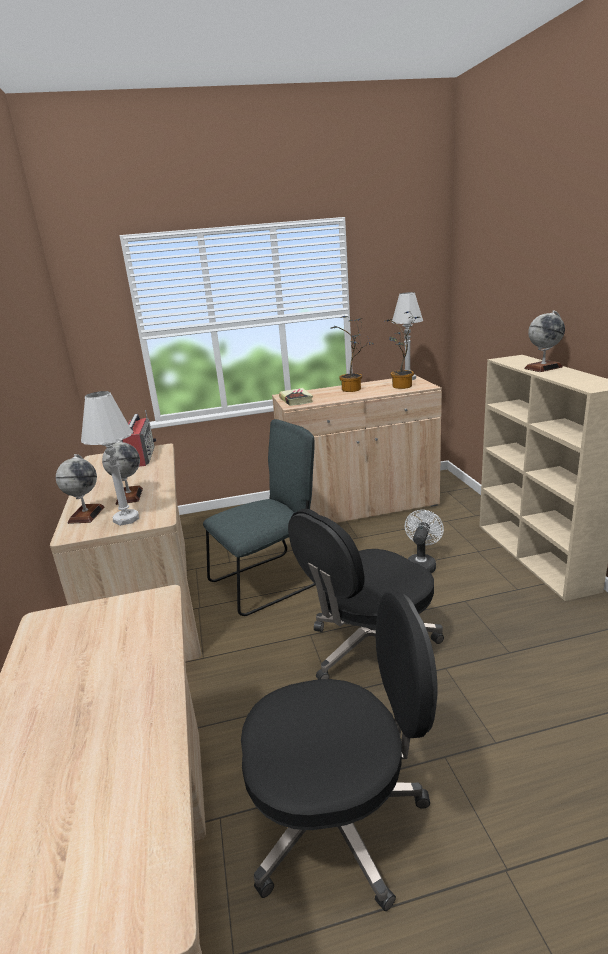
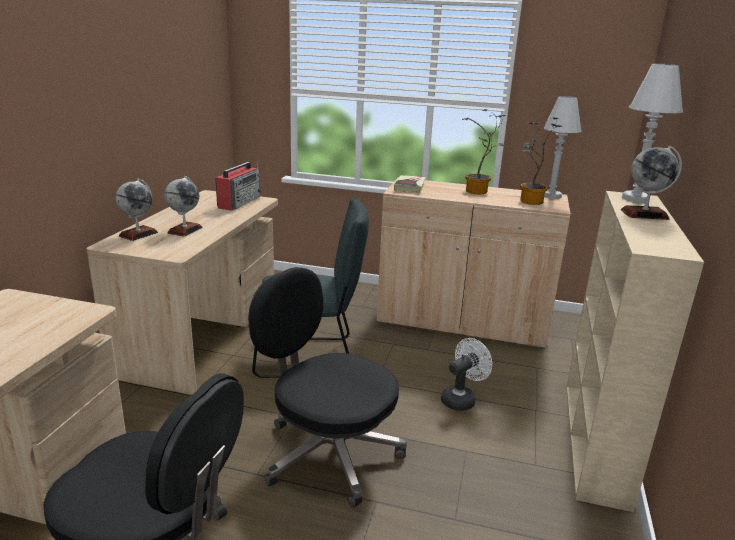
camera: 25 degrees right, 0 degrees up
white table lamp [81,391,139,526] -> white table lamp moved to [622,63,683,203]
black office chair [288,509,444,679] -> black office chair turned 45 degrees clockwise [248,267,407,507]

